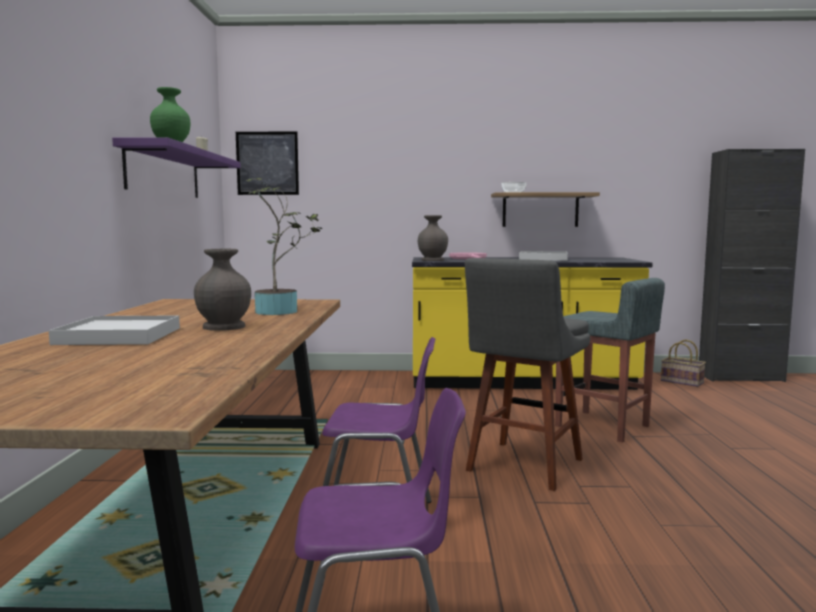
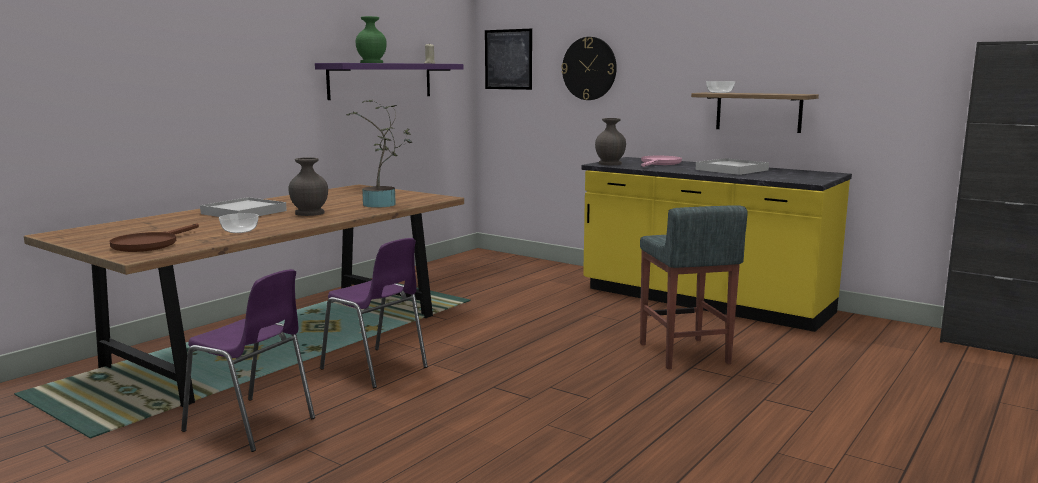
camera: 35 degrees right, 5 degrees up
grey stool [465,258,590,491] -> none
basket [661,339,706,387] -> none
none -> brown frying pan [110,223,199,252]
none -> bowl [219,213,259,233]
none -> wall clock [561,37,617,100]

